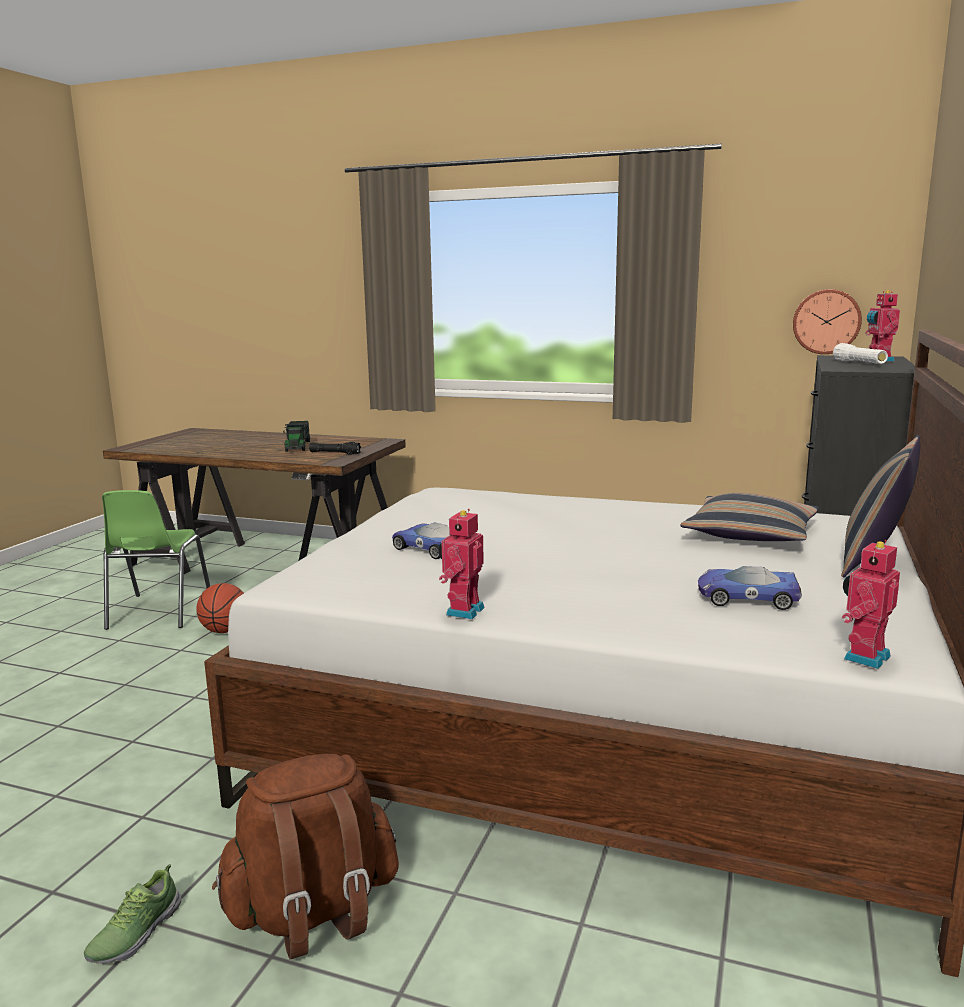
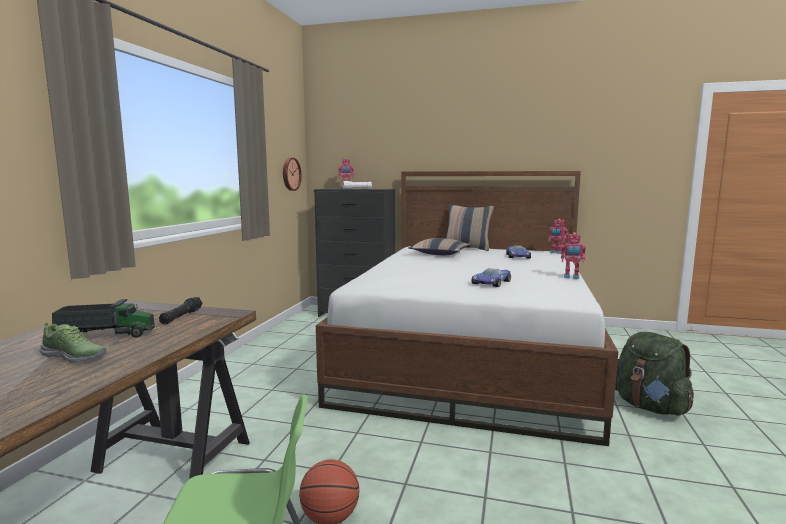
camera: 95 degrees left, 5 degrees down
shoe [84,864,181,964] -> shoe moved to [40,322,107,363]
brown backpack [212,754,399,959] -> green backpack [615,332,694,416]

